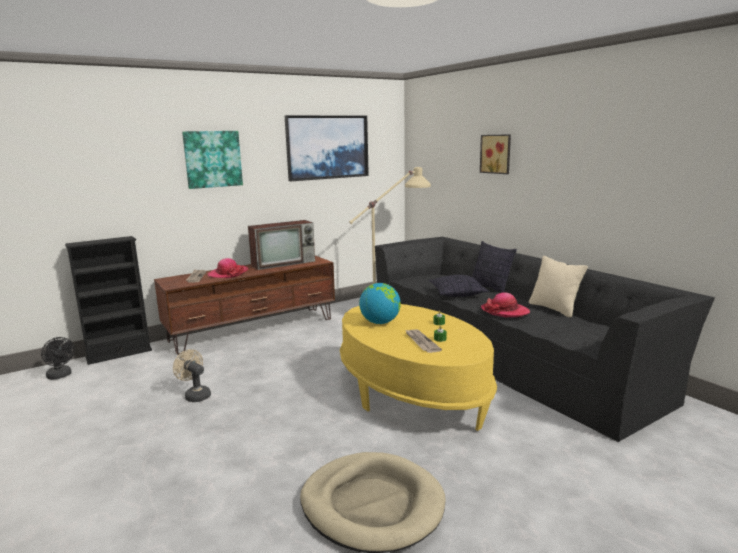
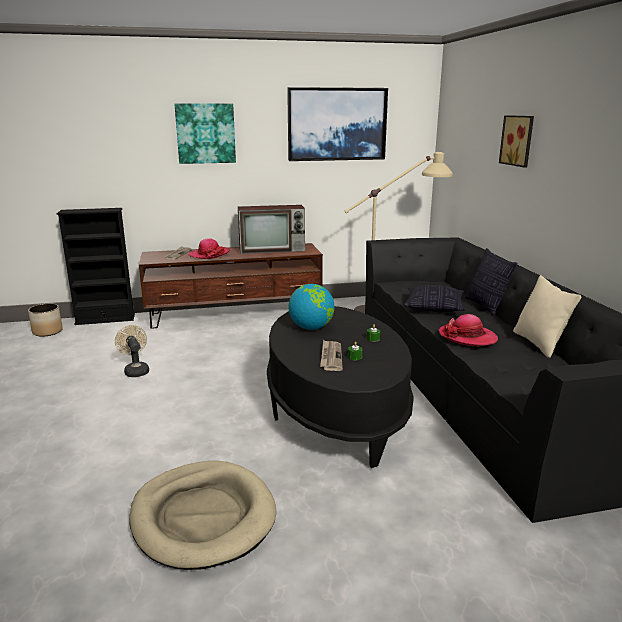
camera: 20 degrees right, 5 degrees up
black fan [41,337,75,380] -> planter [28,304,63,337]
yellow coffee table [340,304,497,431] -> black coffee table [267,306,414,468]

